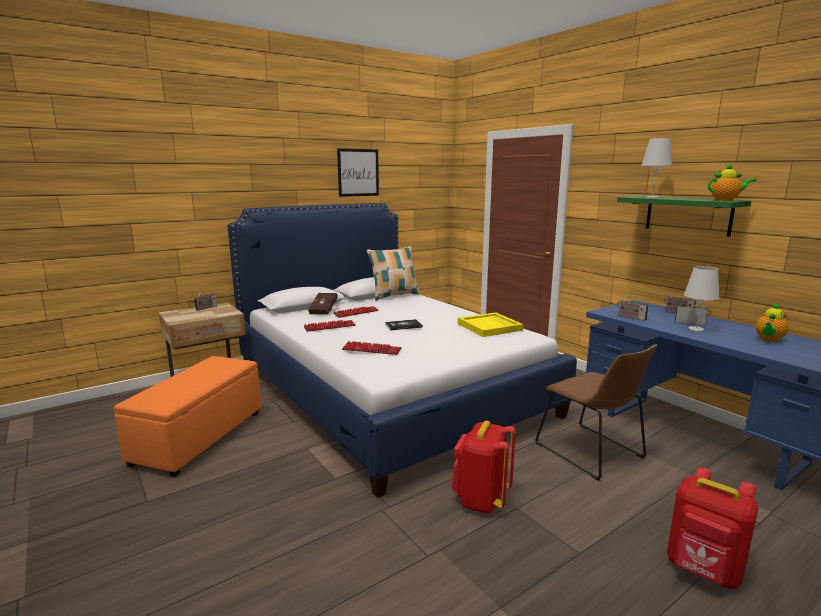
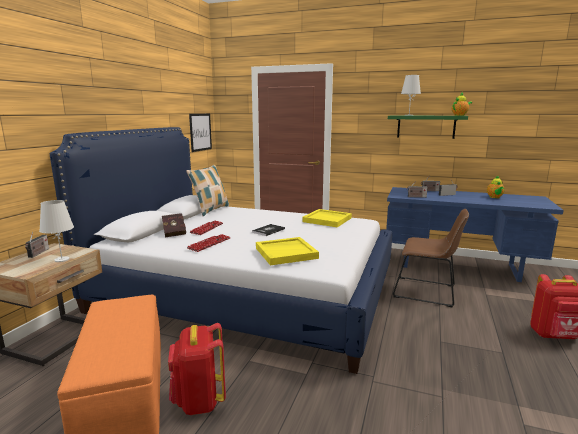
camera: 35 degrees left, 0 degrees up
picture [337,148,379,197] -> picture moved to [189,114,212,152]
keyboard [342,341,402,355] -> yellow tray [256,237,319,266]
red backpack [451,421,516,514] -> red backpack moved to [168,323,226,415]
white table lamp [684,266,720,332] -> white table lamp moved to [39,200,74,262]

